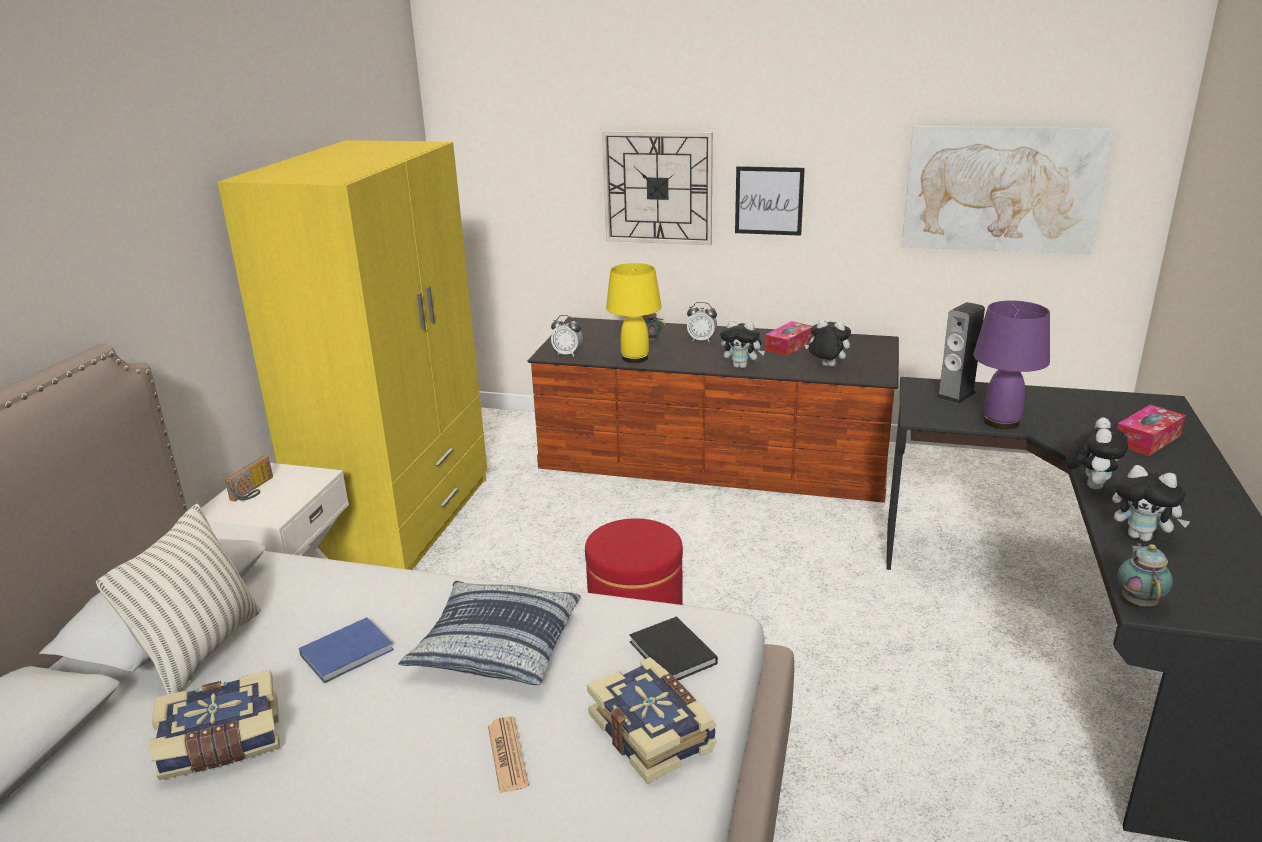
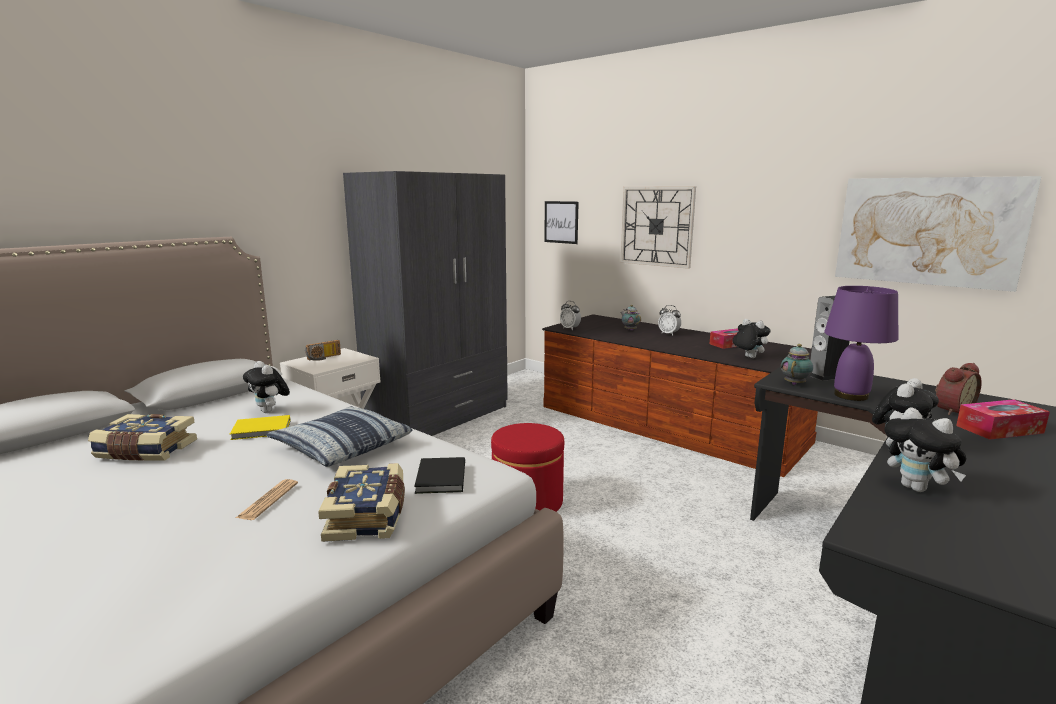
camera: 25 degrees right, 10 degrees down
pillow [96,504,261,695] -> none
yellow wardrobe [218,140,487,570] -> grey wardrobe [343,171,508,436]
blue book [299,617,394,683] -> yellow book [230,415,291,440]
yellow table lamp [606,263,662,363] -> none
plush toy [720,320,765,369] -> plush toy moved to [243,361,290,413]
picture [735,166,805,236] -> picture moved to [544,201,579,244]
teapot [1118,543,1173,607] -> teapot moved to [781,344,813,385]
none -> alarm clock [935,363,982,415]

